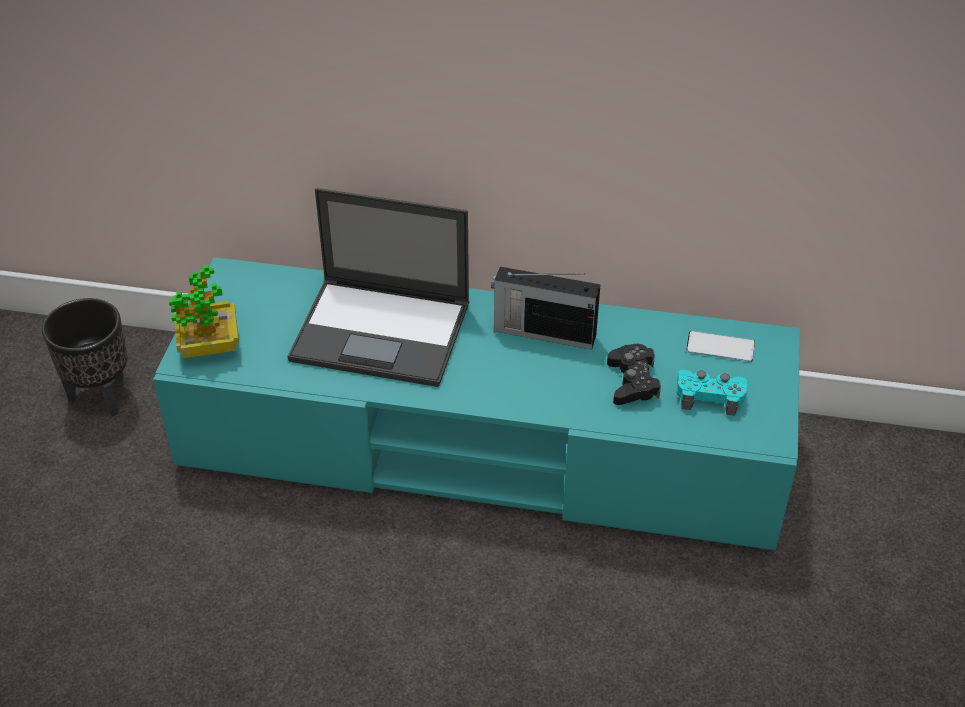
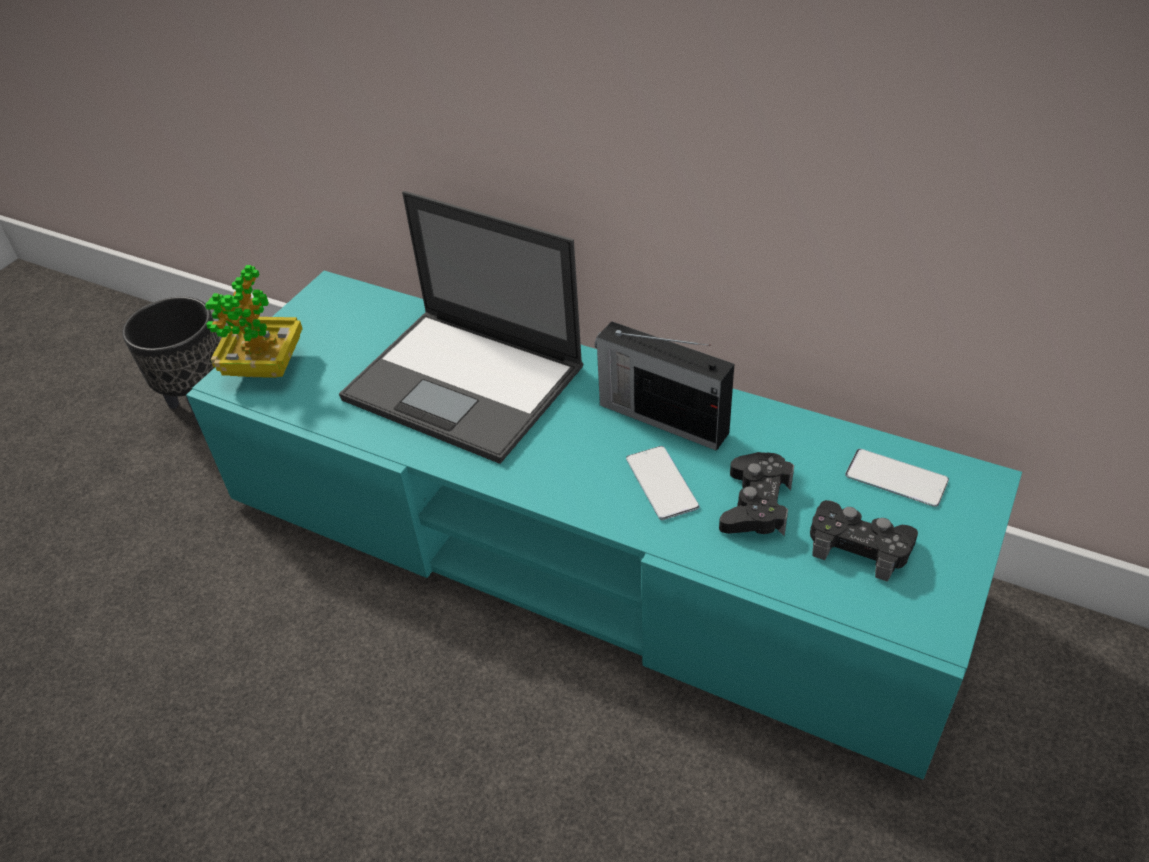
camera: 20 degrees right, 0 degrees up
turquoise game controller [677,370,747,416] -> black game controller [810,500,918,582]
none -> phone [626,446,700,520]

